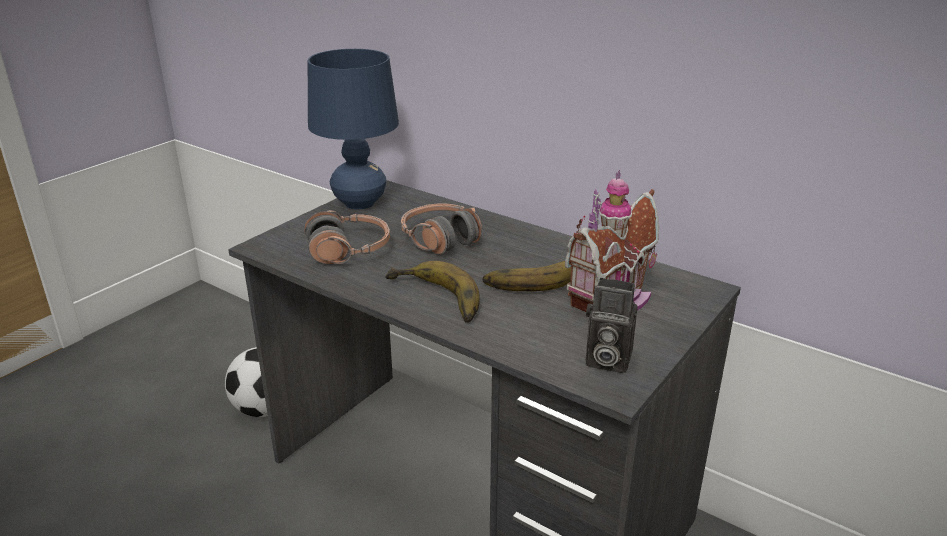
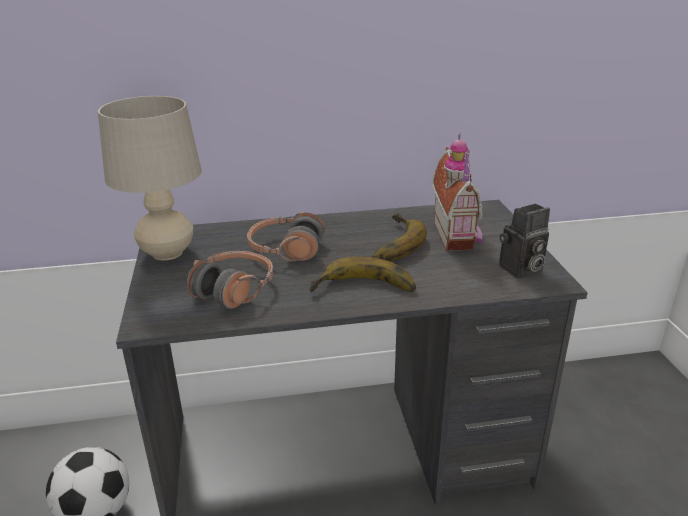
camera: 45 degrees left, 0 degrees up
blue table lamp [308,49,399,209] -> beige table lamp [98,96,202,260]

